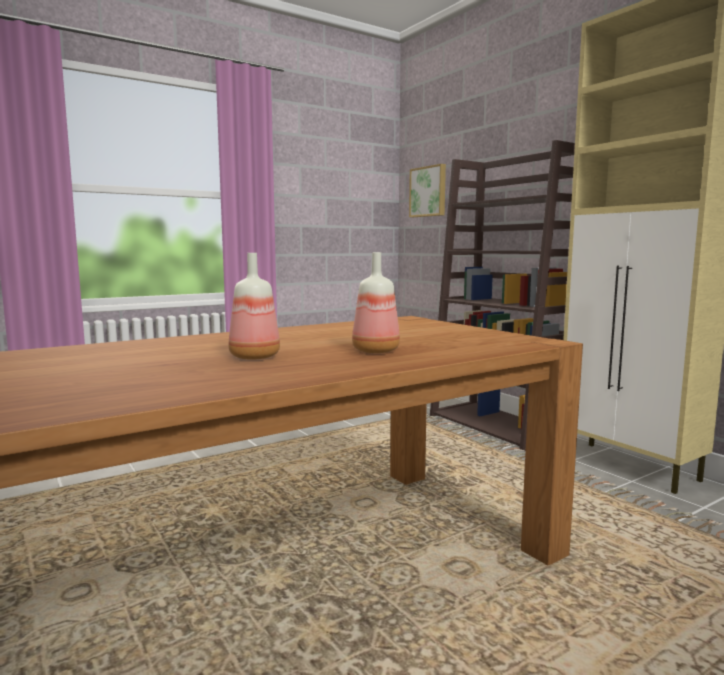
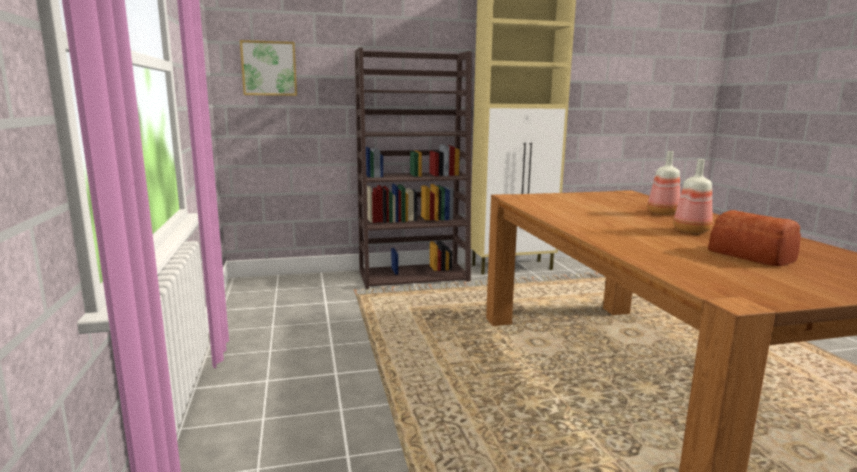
camera: 70 degrees left, 5 degrees up
none -> bread [708,210,801,266]

